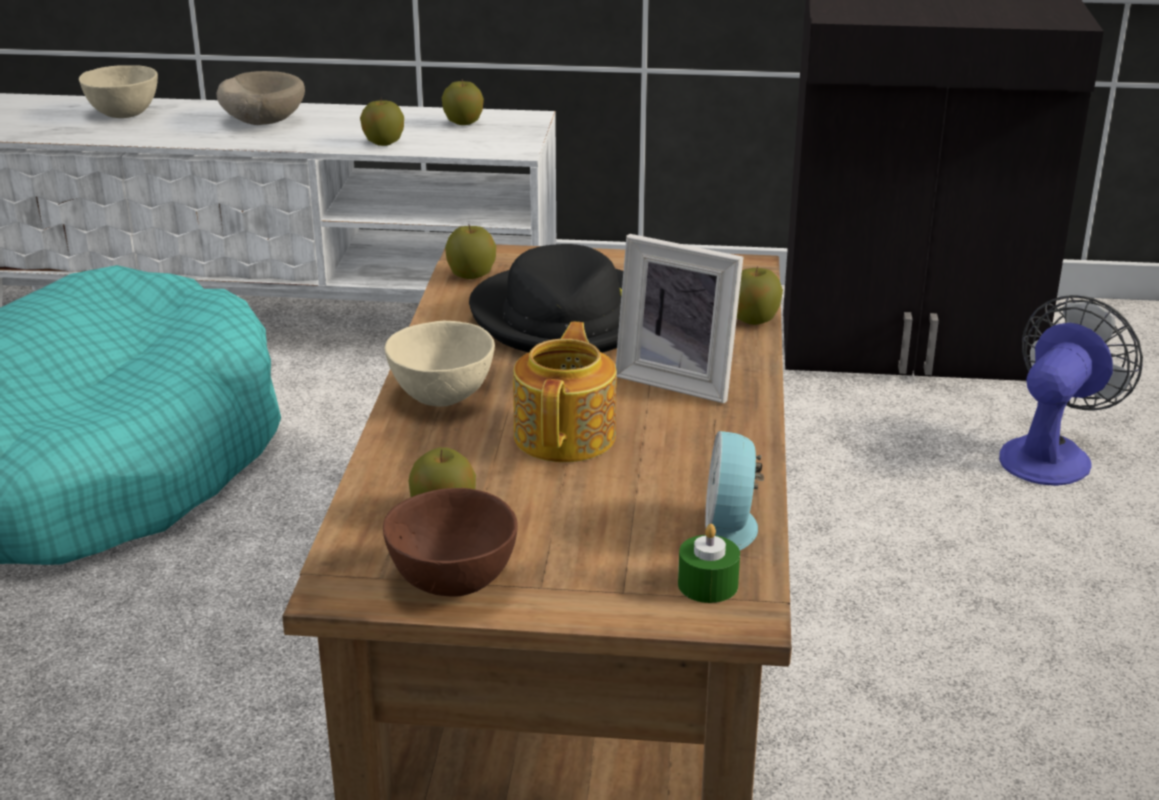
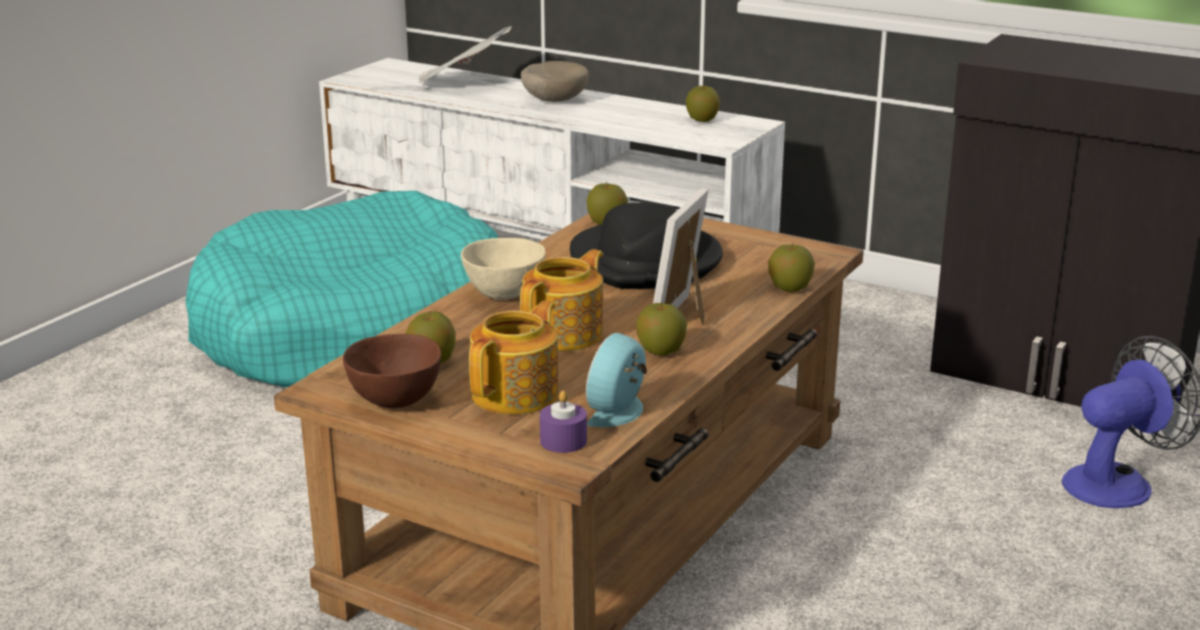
camera: 25 degrees right, 5 degrees down
beige bowl [79,65,158,118] -> newspaper [419,26,512,83]
apple [360,100,404,146] -> apple moved to [636,302,687,356]
picture frame [616,234,743,403] -> picture frame turned 60 degrees clockwise [653,188,708,325]
green candle [678,524,740,603] -> purple candle [540,391,587,453]
none -> teapot [469,300,559,414]

